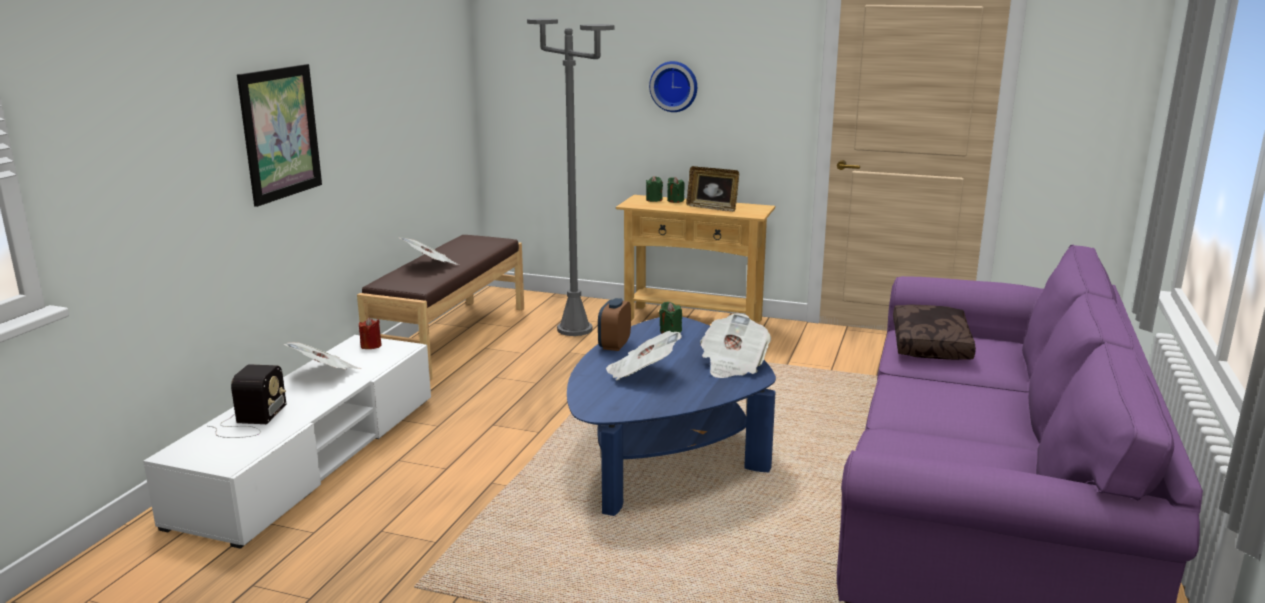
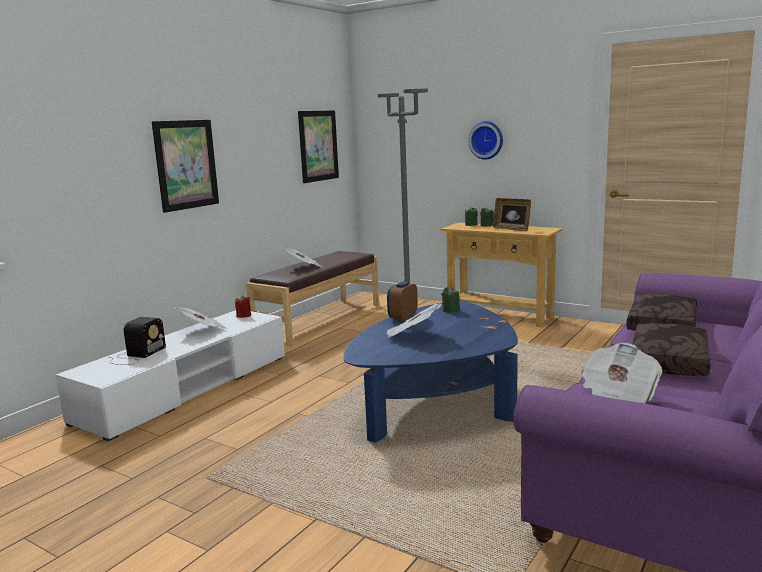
camera: 15 degrees right, 5 degrees down
newspaper [700,313,771,378] -> newspaper moved to [581,343,663,403]
none -> picture [298,110,339,183]
none -> brown pillow [633,323,710,376]

